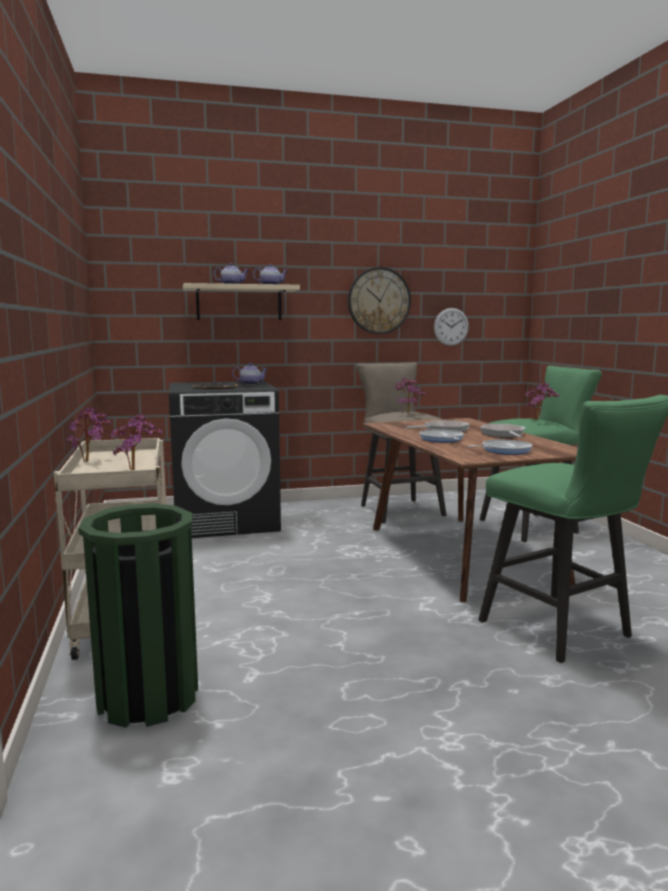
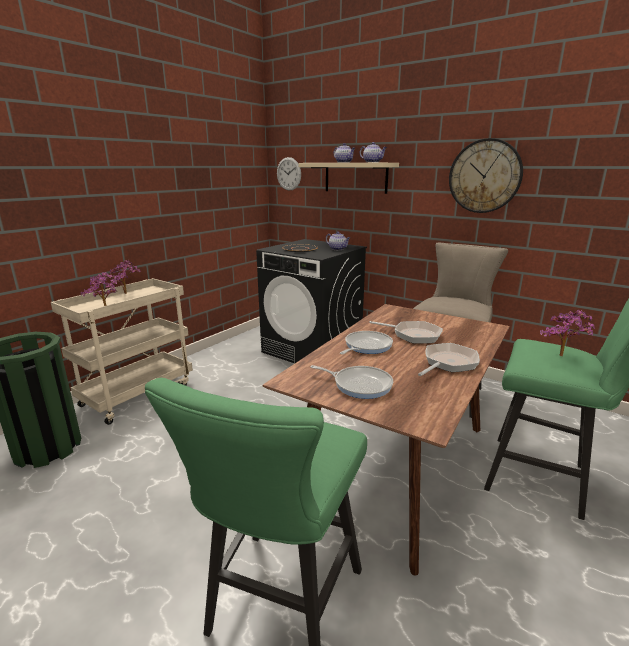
camera: 50 degrees right, 10 degrees up
potted plant [395,378,426,414] -> none
wall clock [434,308,469,346] -> wall clock moved to [277,157,301,191]

